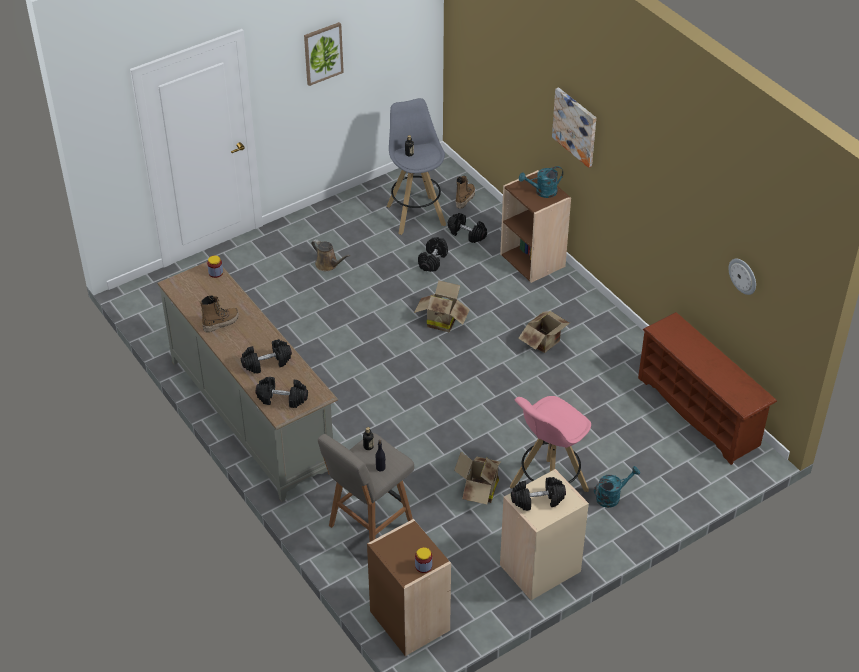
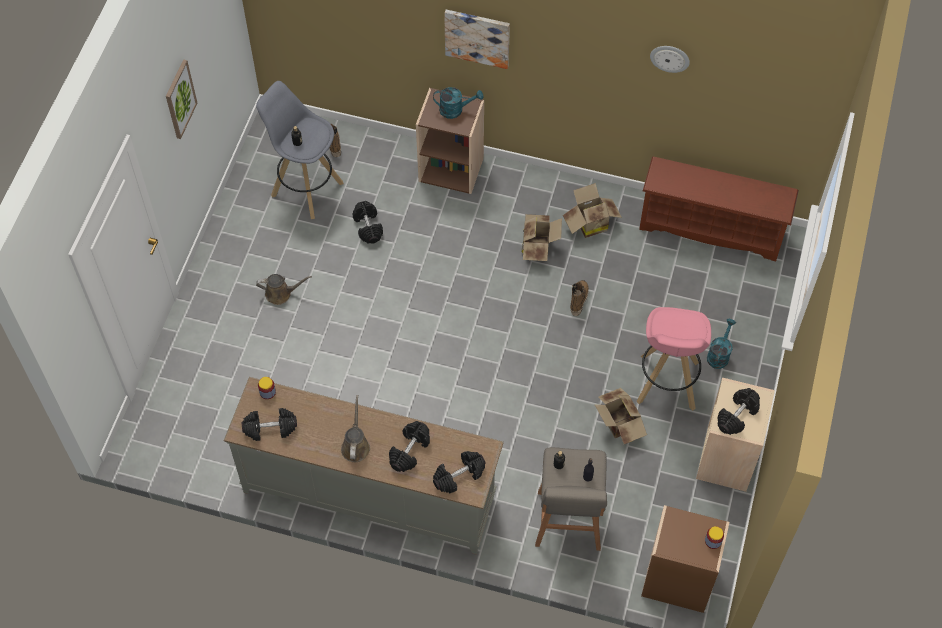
camera: 40 degrees left, 15 degrees up
boot [200,295,239,333] -> boot moved to [570,280,589,316]
cardboard box [414,280,470,332] -> cardboard box moved to [563,183,622,238]
black dumbbell [448,213,487,243] -> black dumbbell moved to [242,408,297,441]
turquoise watering can [519,166,563,198] -> turquoise watering can turned 120 degrees counterclockwise [433,87,484,119]
wall clock [729,258,756,295] -> wall clock moved to [650,46,690,73]
none -> brown watering can [341,395,370,462]

